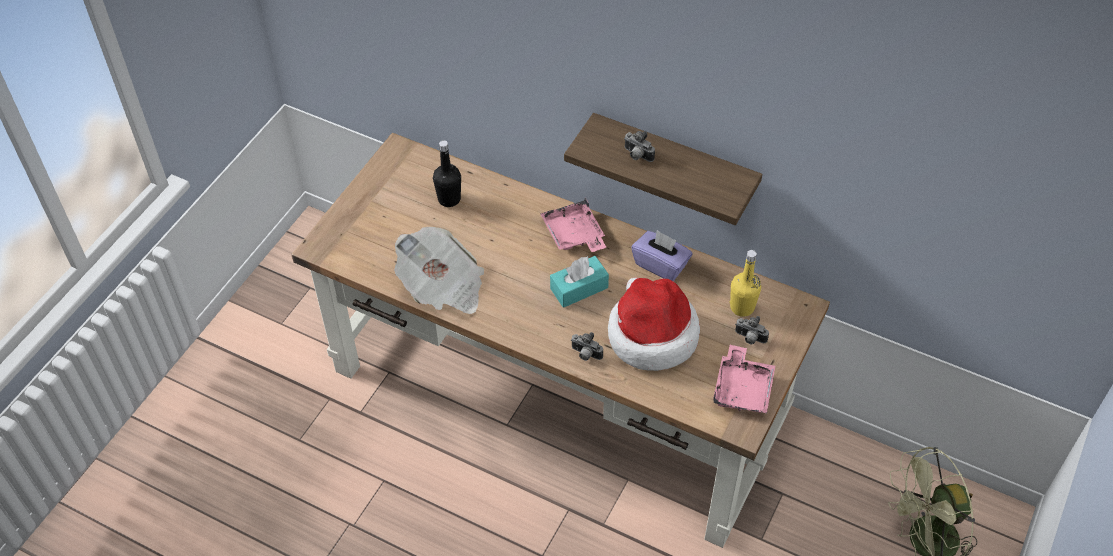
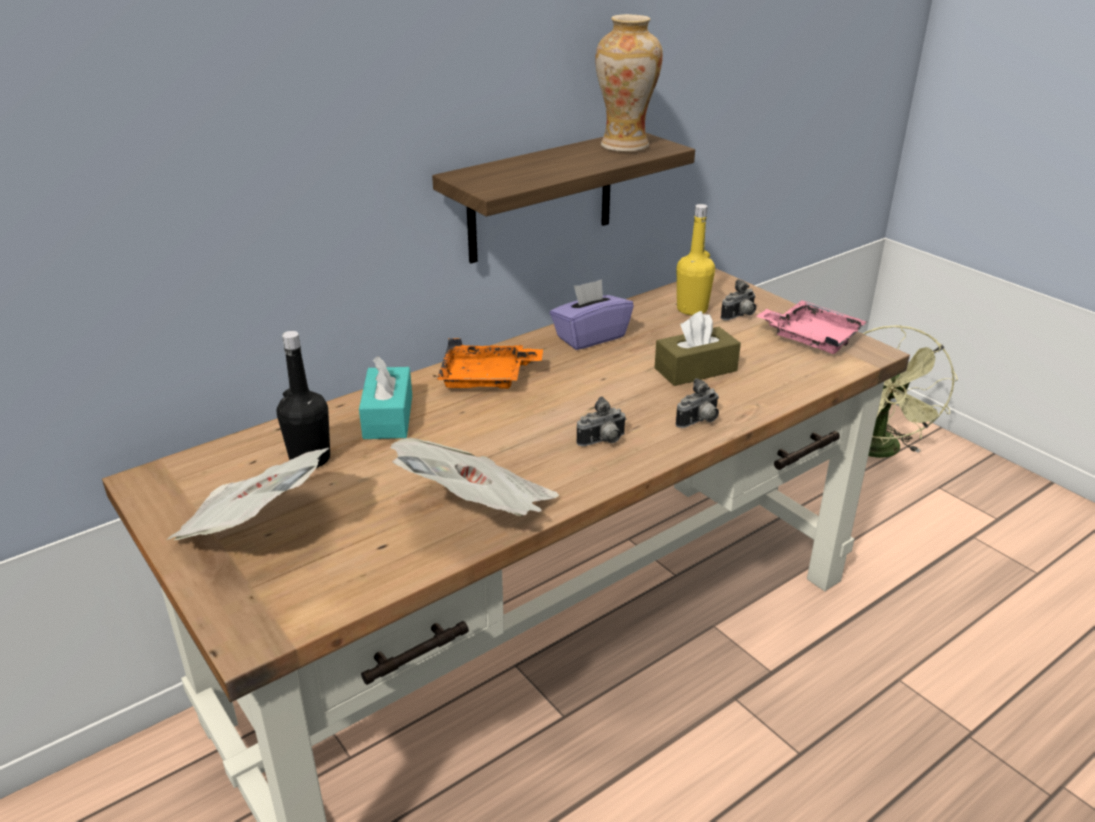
camera: 65 degrees left, 20 degrees down
pink tray [540,197,606,252] -> orange tray [437,338,543,389]
turquoise tissue box [550,256,609,308] -> turquoise tissue box moved to [359,356,412,439]
hat [608,278,700,371] -> brown tissue box [654,311,741,386]
camera [624,131,655,162] -> camera moved to [576,396,626,446]
none -> newspaper [166,448,329,540]
none -> vase [595,14,663,152]

